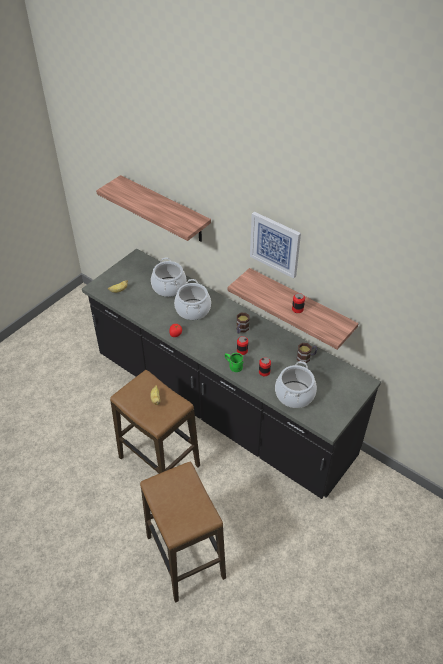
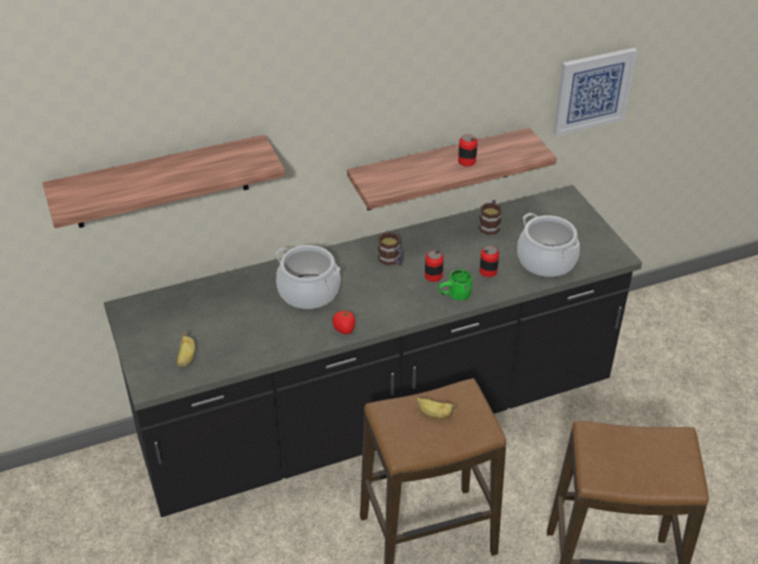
camera: 60 degrees left, 5 degrees down
cooking pot [151,258,186,297] -> none
picture [250,212,301,278] -> picture moved to [553,48,638,136]

